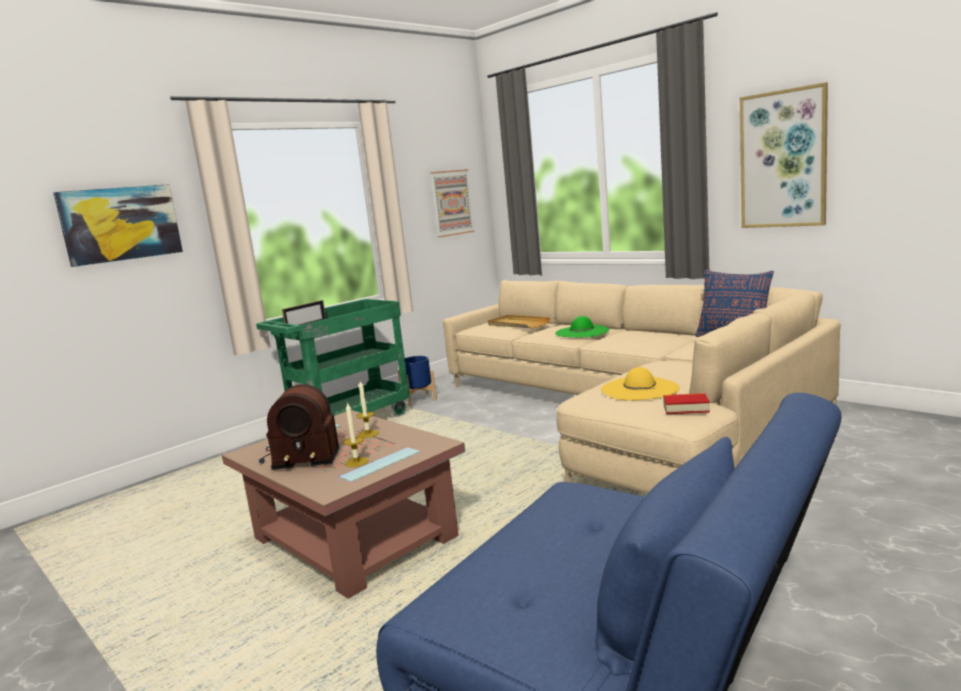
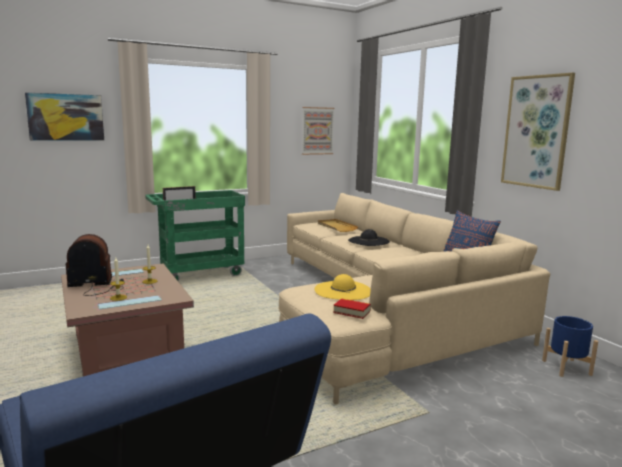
camera: 15 degrees right, 0 degrees up
radio [259,384,340,470] -> radio turned 150 degrees clockwise [66,234,124,296]
blue planter [398,356,437,406] -> blue planter moved to [542,316,598,377]
green hat [555,316,610,337] -> black hat [348,229,390,246]

